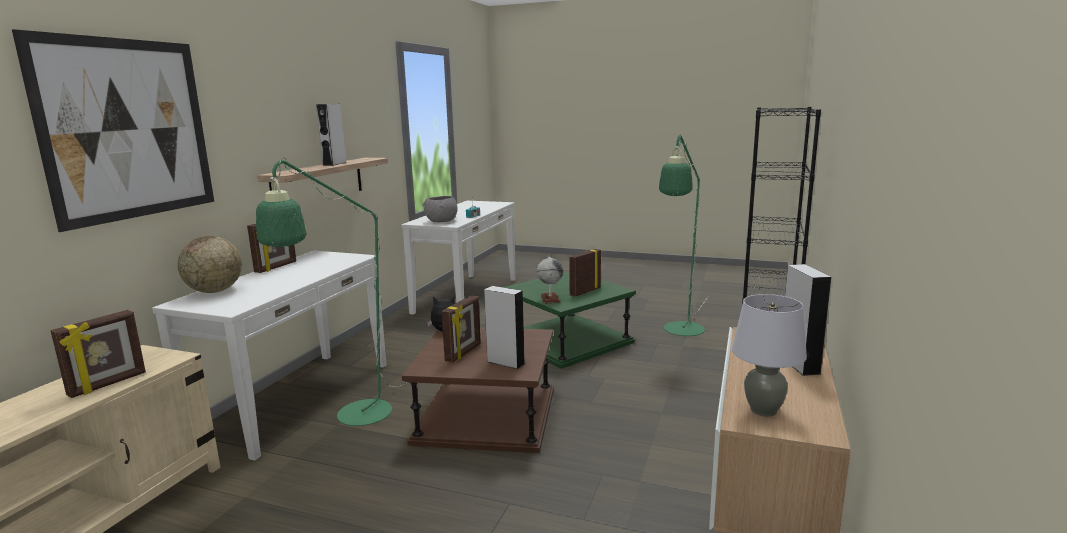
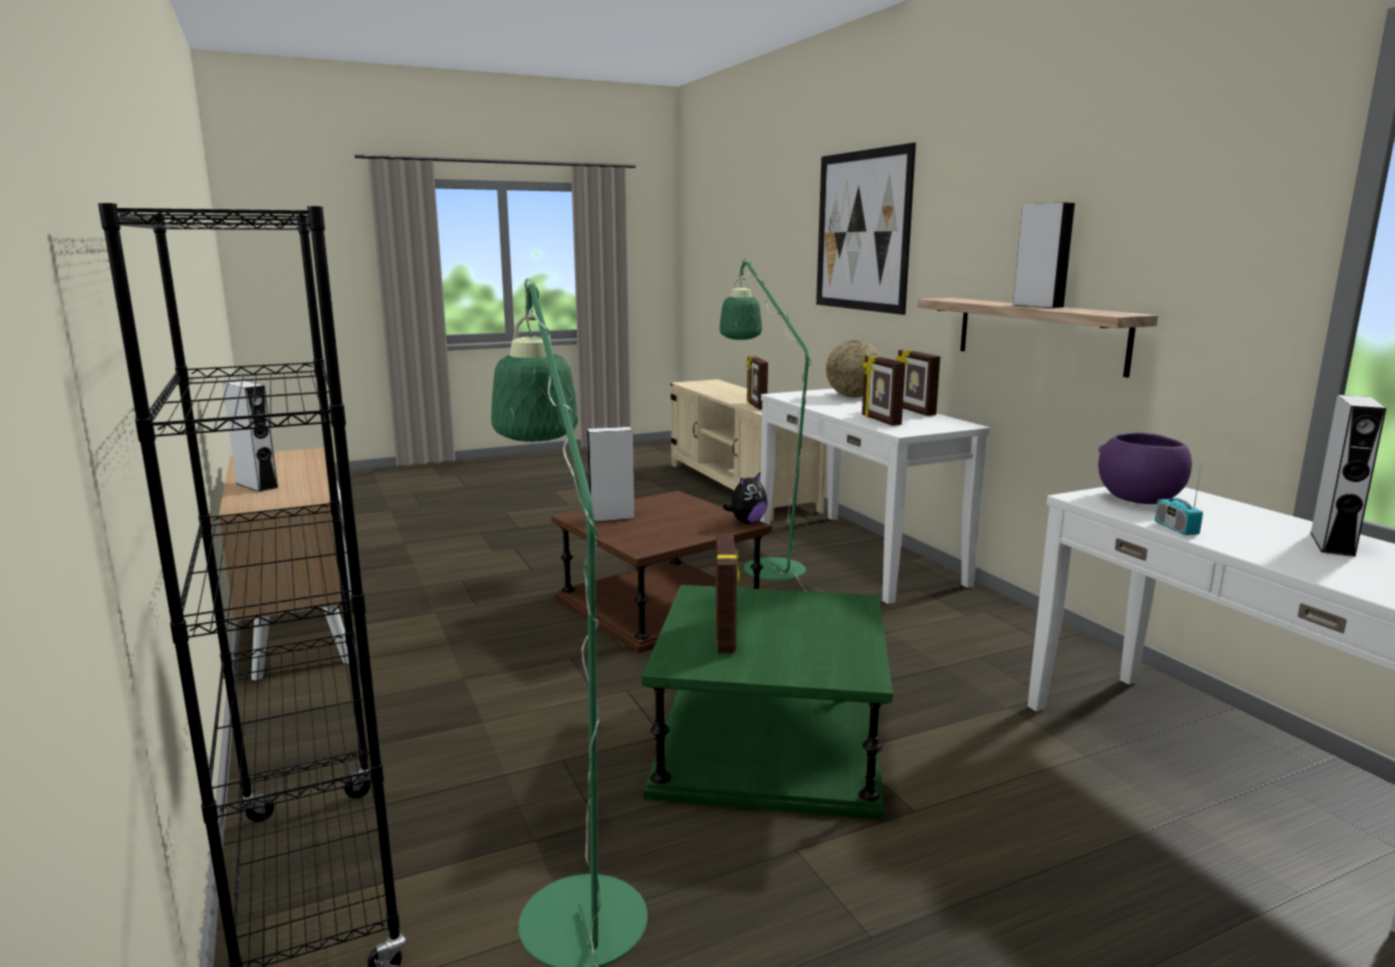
camera: 135 degrees right, 0 degrees up
grey bowl [422,196,458,222] -> purple bowl [1098,433,1192,504]
picture frame [441,296,481,363] -> picture frame moved to [862,355,905,426]
globe [537,256,563,304] -> none
grey table lamp [732,294,807,417] -> none
none -> grey speaker [1310,395,1386,557]

